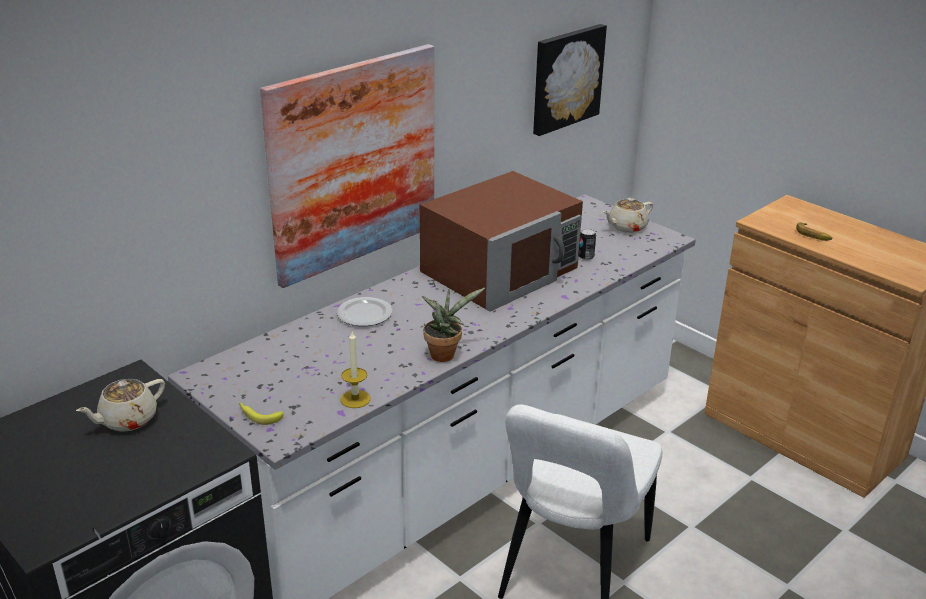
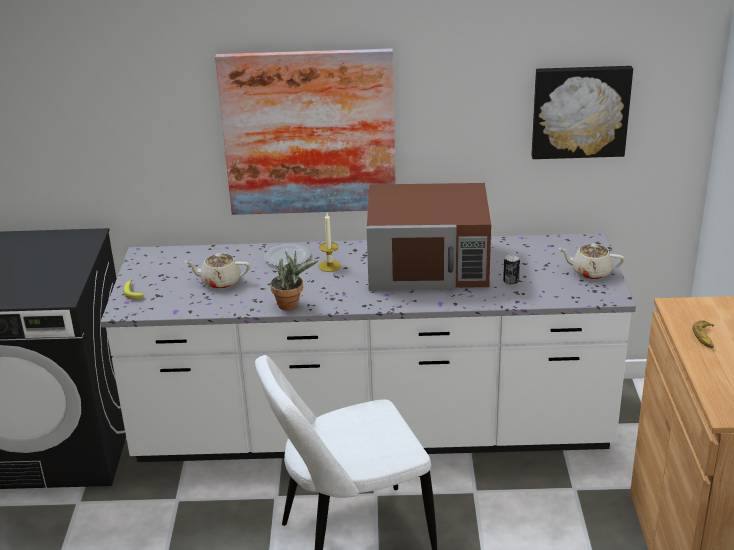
camera: 45 degrees right, 0 degrees up
beige teapot [76,379,165,432] -> beige teapot moved to [185,253,250,289]
candle [341,332,370,408] -> candle moved to [319,213,341,272]

